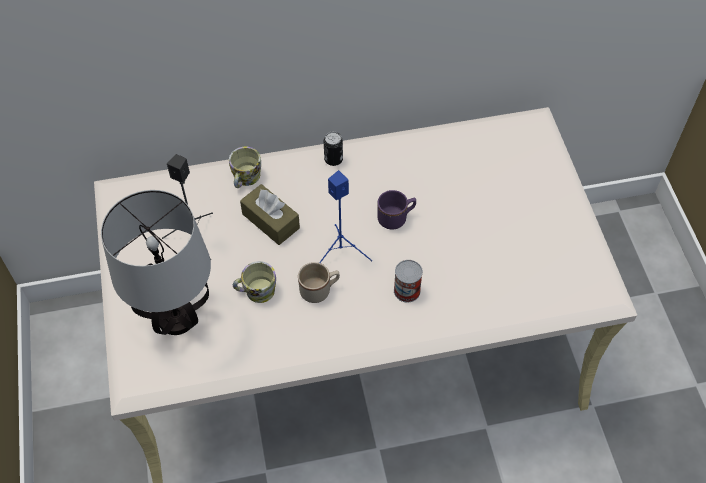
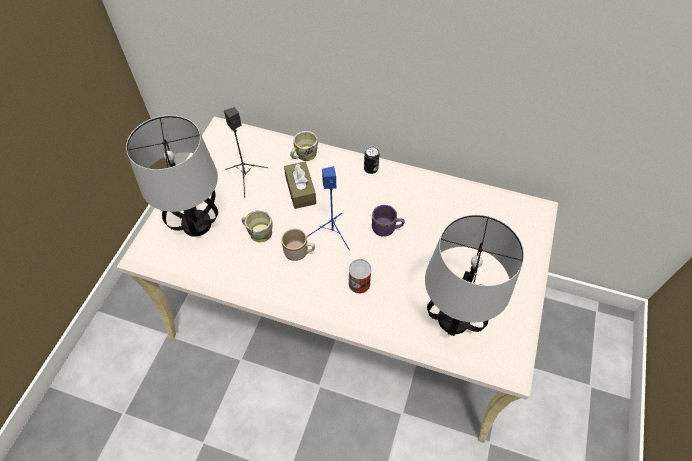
camera: 30 degrees right, 0 degrees up
none -> table lamp [425,214,524,336]

